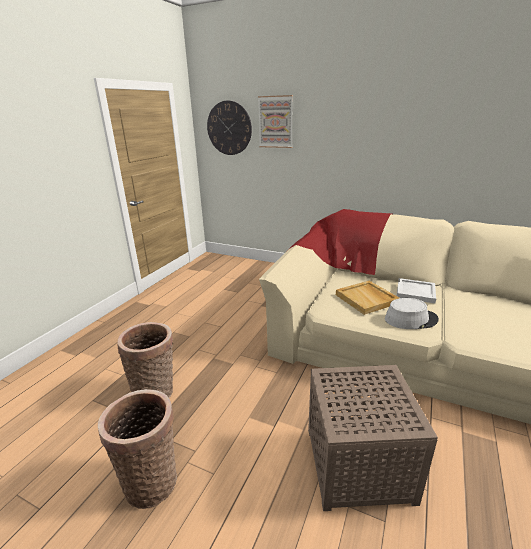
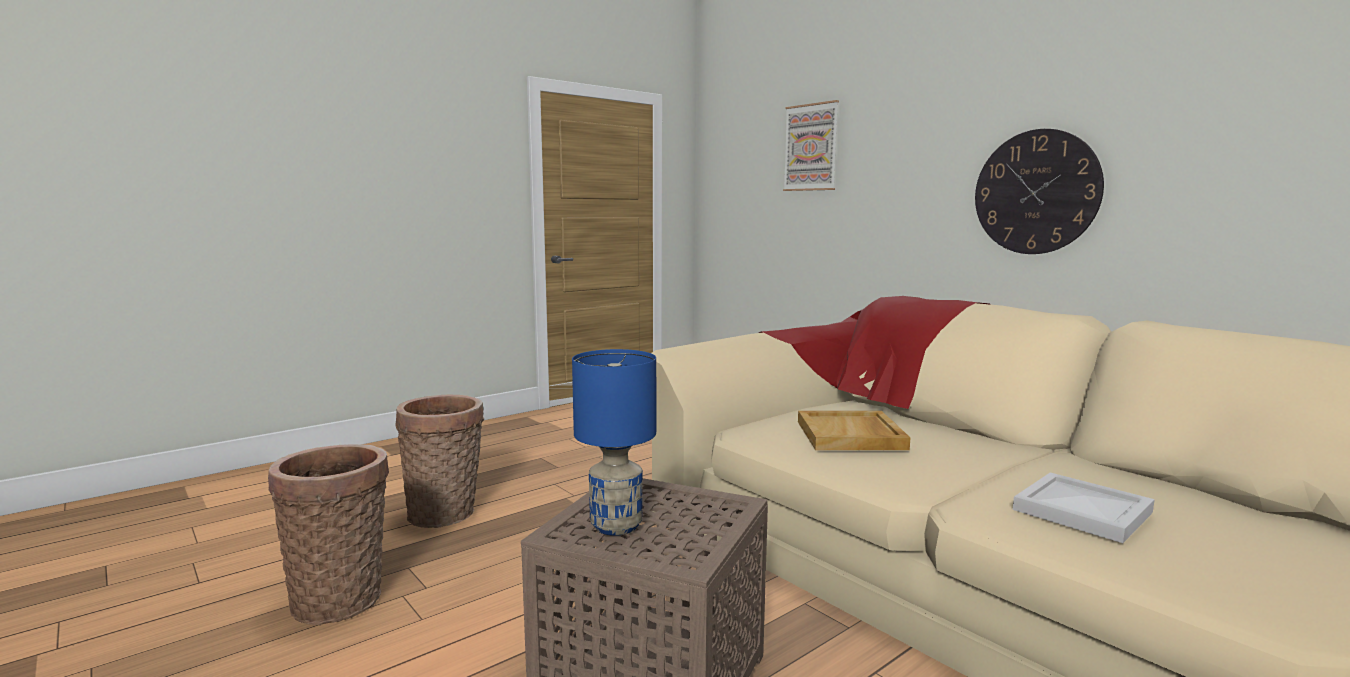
camera: 25 degrees right, 15 degrees down
wall clock [207,101,252,155] -> wall clock moved to [975,129,1104,254]
grey hat [385,298,439,329] -> none
white tray [397,278,436,303] -> white tray moved to [1013,473,1155,543]
none -> blue table lamp [572,349,656,536]

